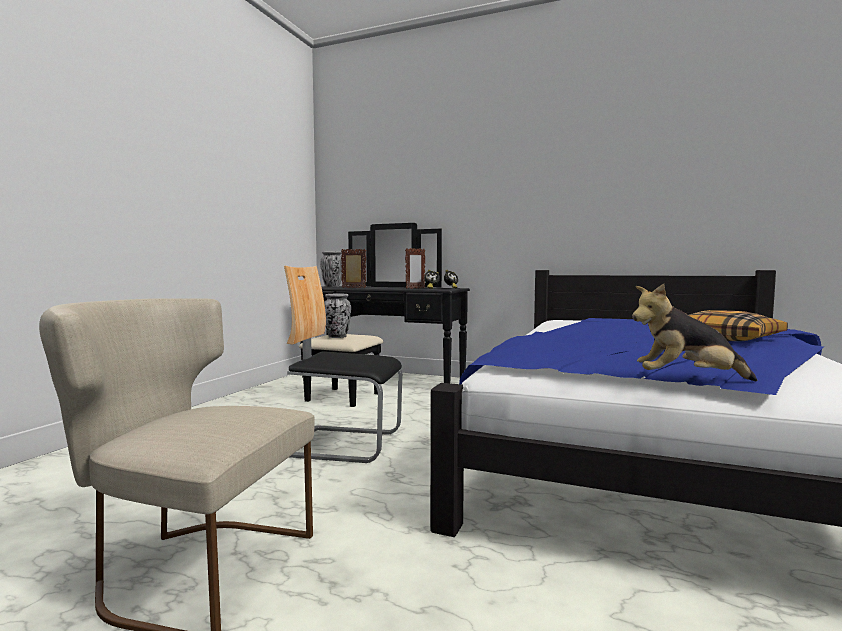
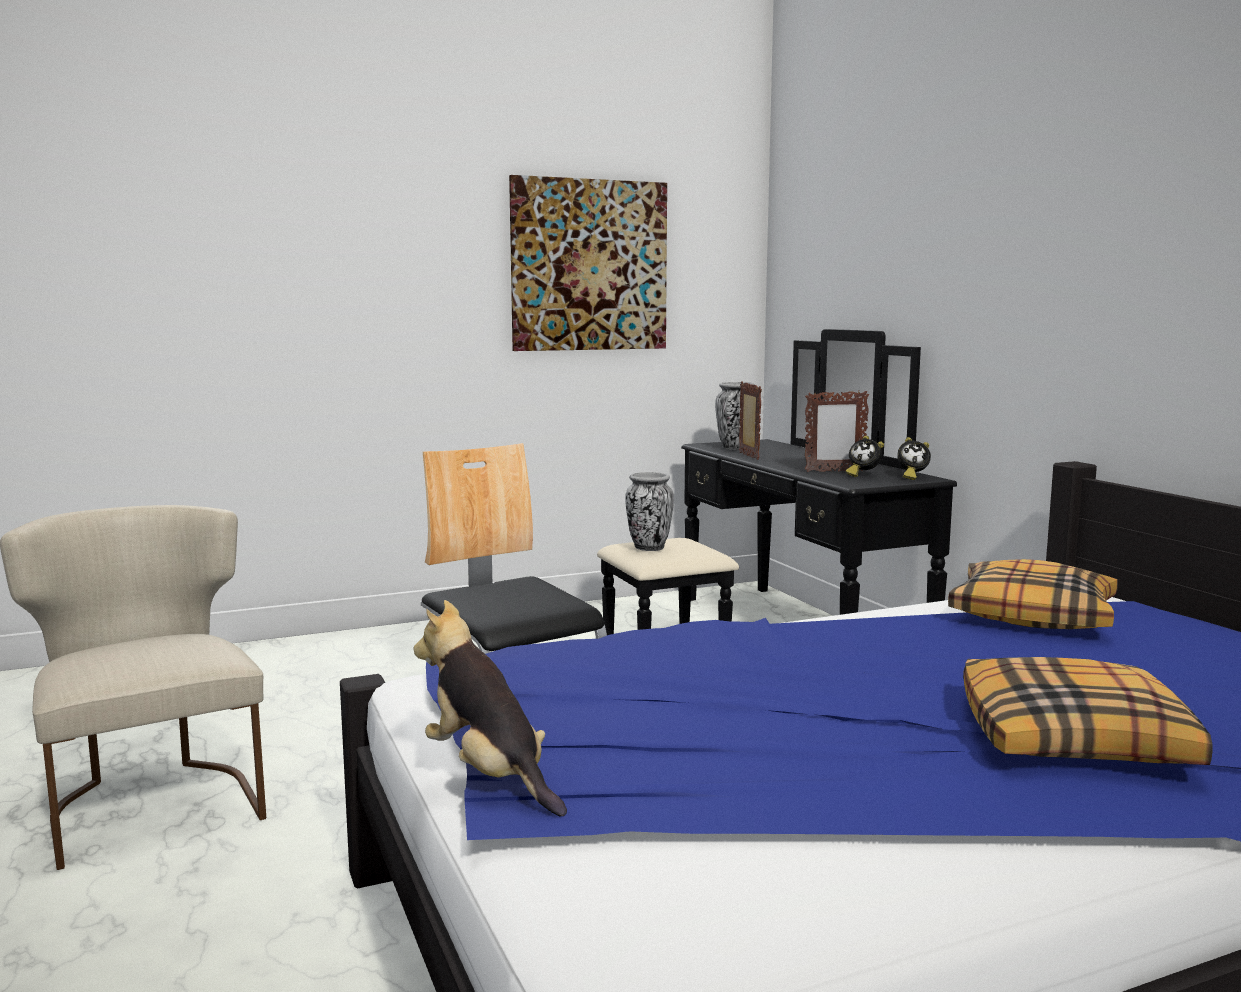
camera: 45 degrees right, 5 degrees up
none -> picture [509,175,667,351]
none -> pillow [948,559,1118,629]

